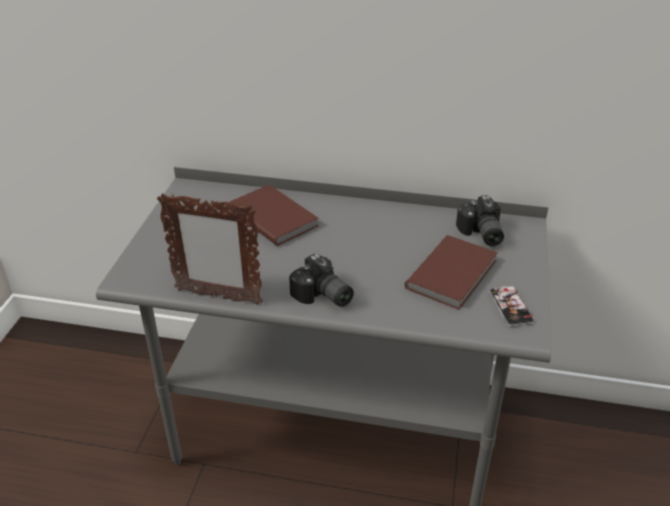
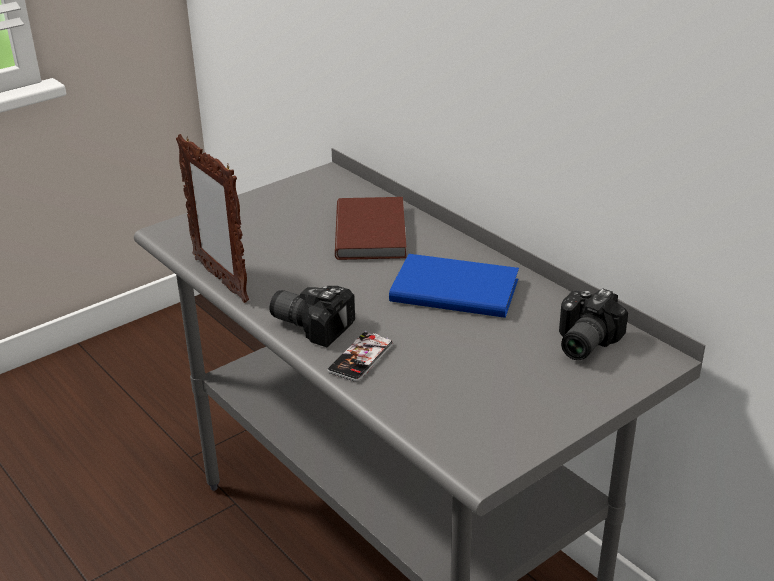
camera: 40 degrees right, 5 degrees down
camera [289,253,354,307] -> camera turned 120 degrees clockwise [270,286,355,347]
brown book [405,235,498,310] -> none
phone [489,286,534,327] -> phone moved to [327,331,393,382]
none -> blue book [389,254,519,318]

